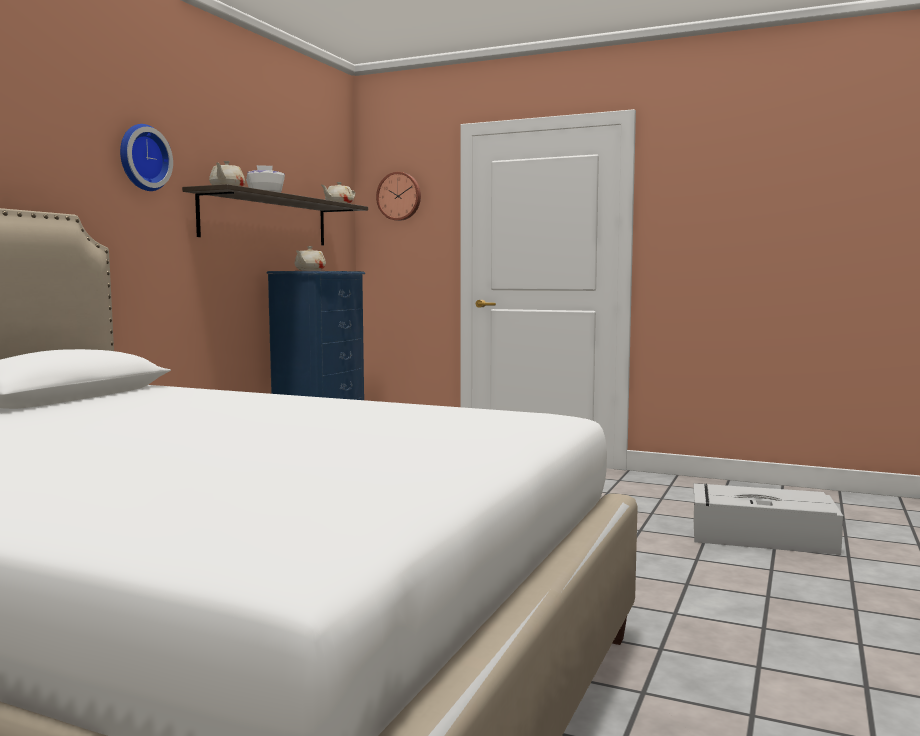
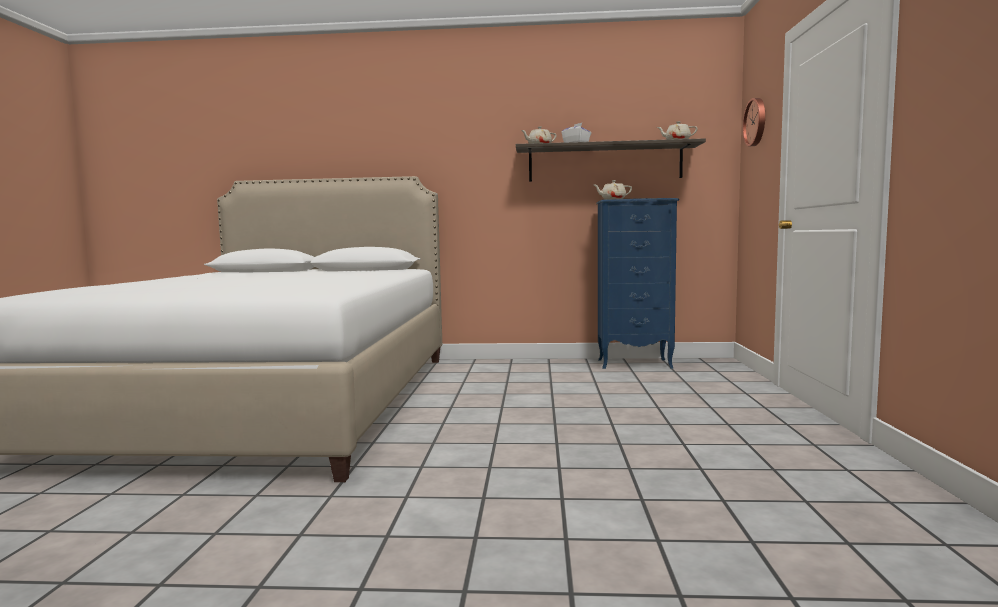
camera: 70 degrees right, 0 degrees up
wall clock [120,124,173,191] -> none
grey storage box [694,483,843,555] -> none

